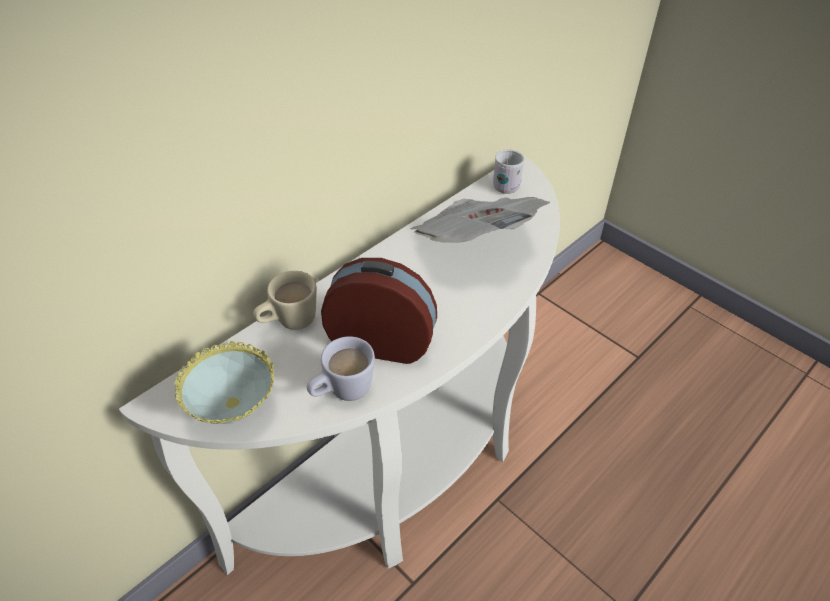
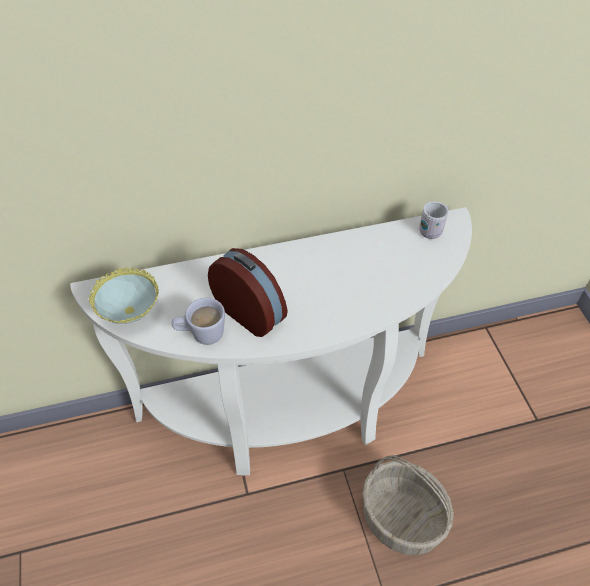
camera: 30 degrees right, 5 degrees up
beige mug [253,271,317,330] -> none
newspaper [410,197,550,243] -> none
none -> basket [362,455,454,555]

